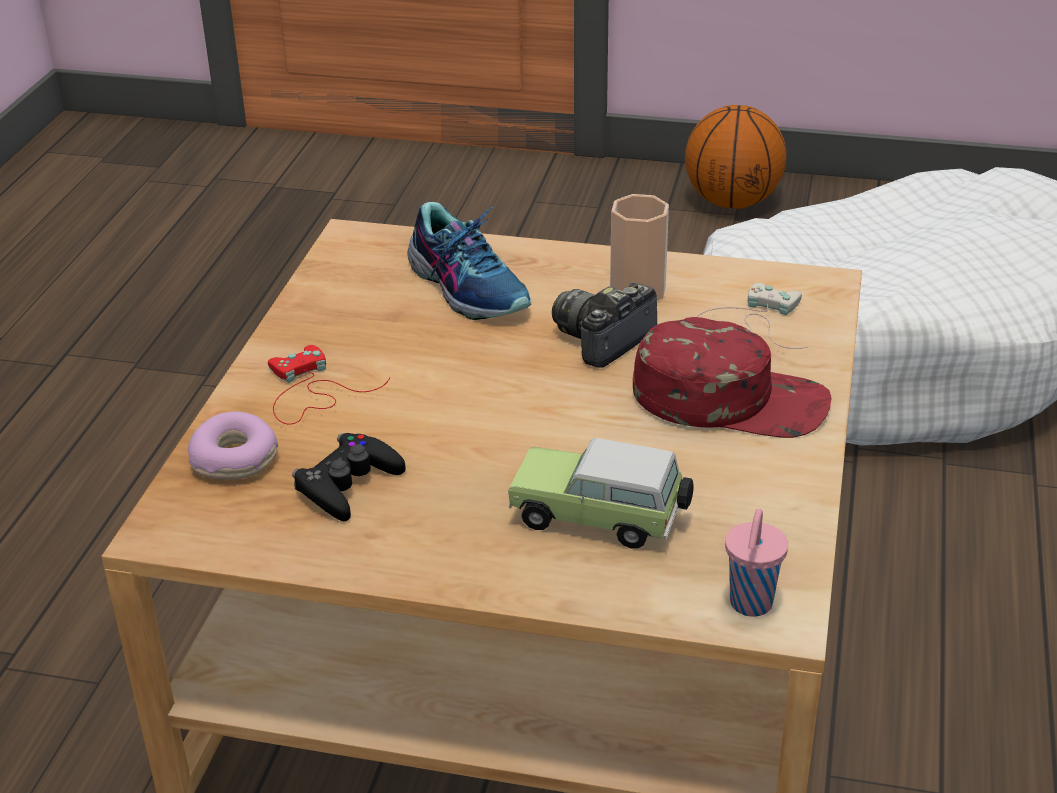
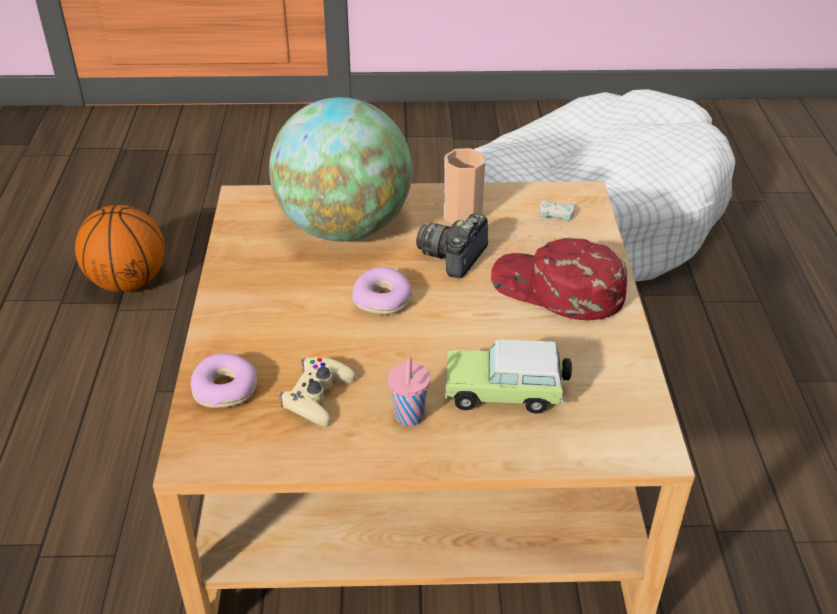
camera: 15 degrees left, 5 degrees up
red game controller [268,345,390,424] -> none
black game controller [292,433,405,521] -> beige game controller [280,357,356,426]
shoe [407,202,531,320] -> globe [269,97,412,241]
red cap [633,317,832,438] -> red cap turned 150 degrees counterclockwise [491,238,627,320]
basketball [685,105,786,209] -> basketball moved to [75,205,165,292]
pink cup [725,509,788,617] -> pink cup moved to [388,356,431,426]
none -> donut [352,267,412,315]

